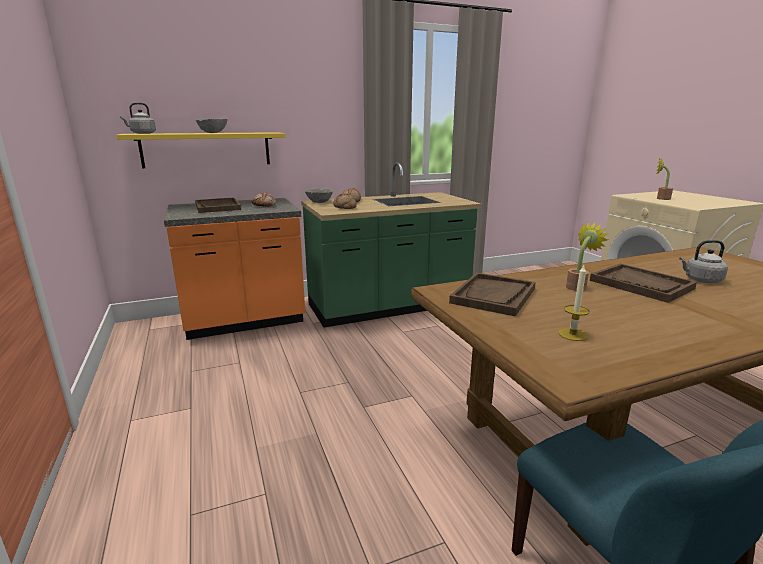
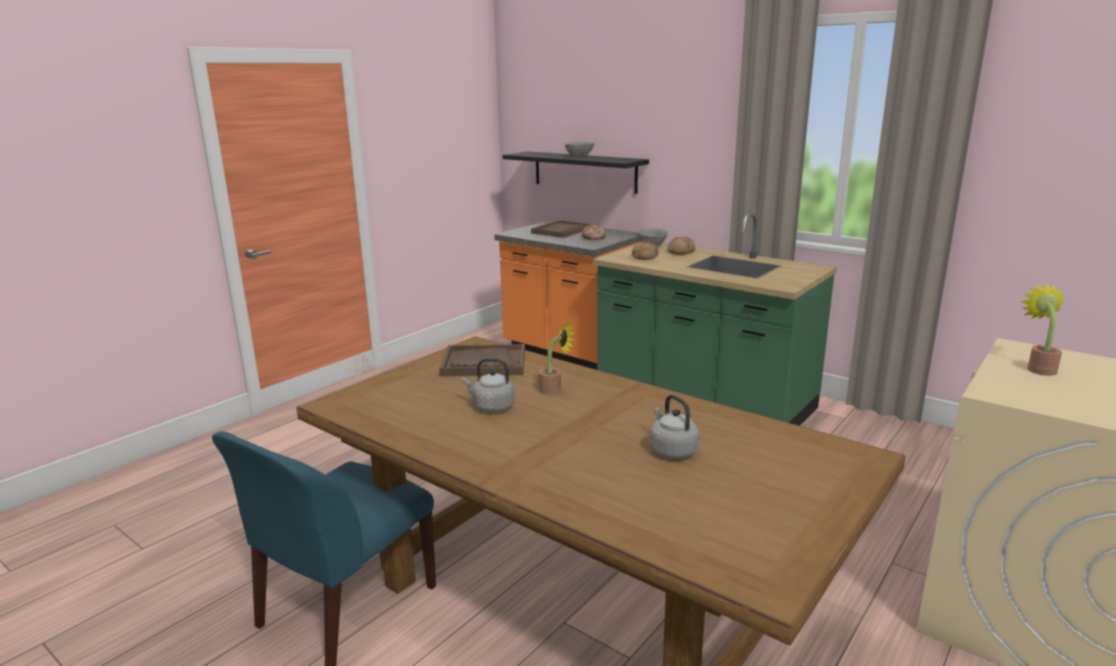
camera: 60 degrees right, 0 degrees up
yellow shelf [116,132,286,168] -> black shelf [503,151,649,194]
grey kettle [120,102,156,134] -> grey kettle moved to [463,358,515,412]
candle [558,265,590,341] -> none
brown tray [590,263,697,303] -> none

